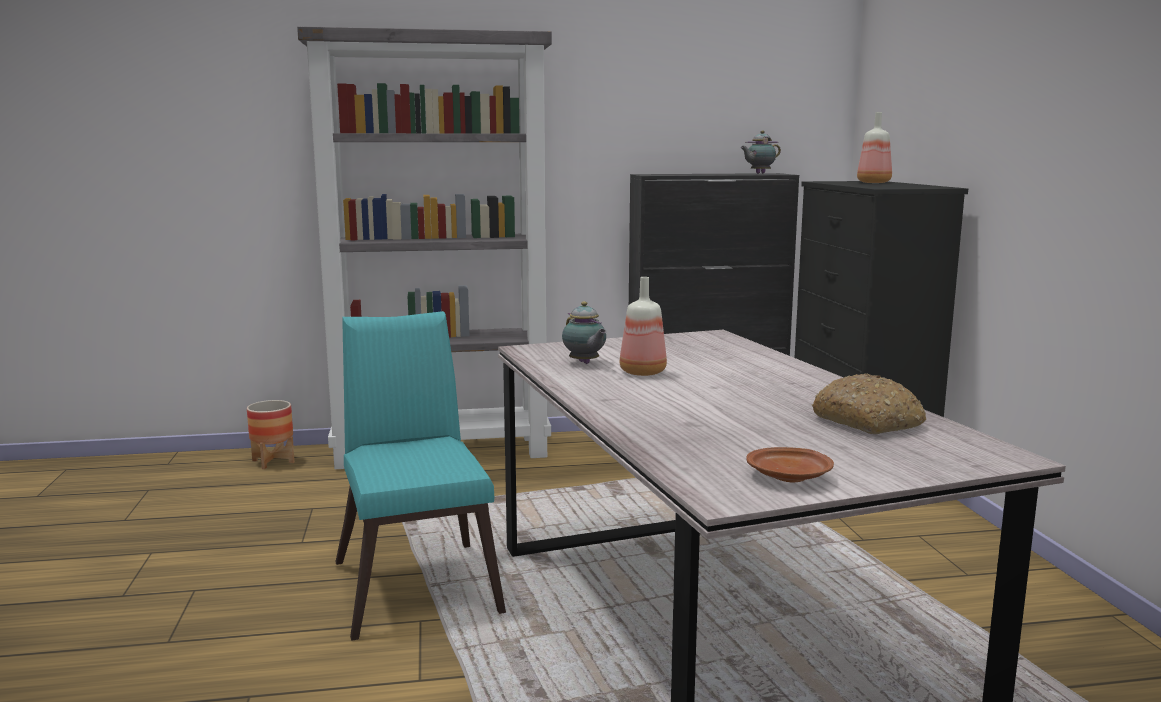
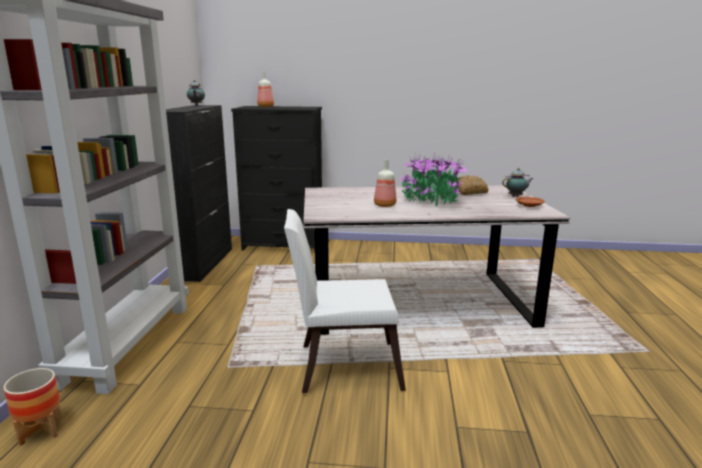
camera: 75 degrees left, 5 degrees up
turquoise chair [335,311,506,641] -> white chair [284,209,406,393]
teapot [562,301,607,364] -> teapot moved to [502,168,533,197]
none -> potted plant [399,153,468,206]

